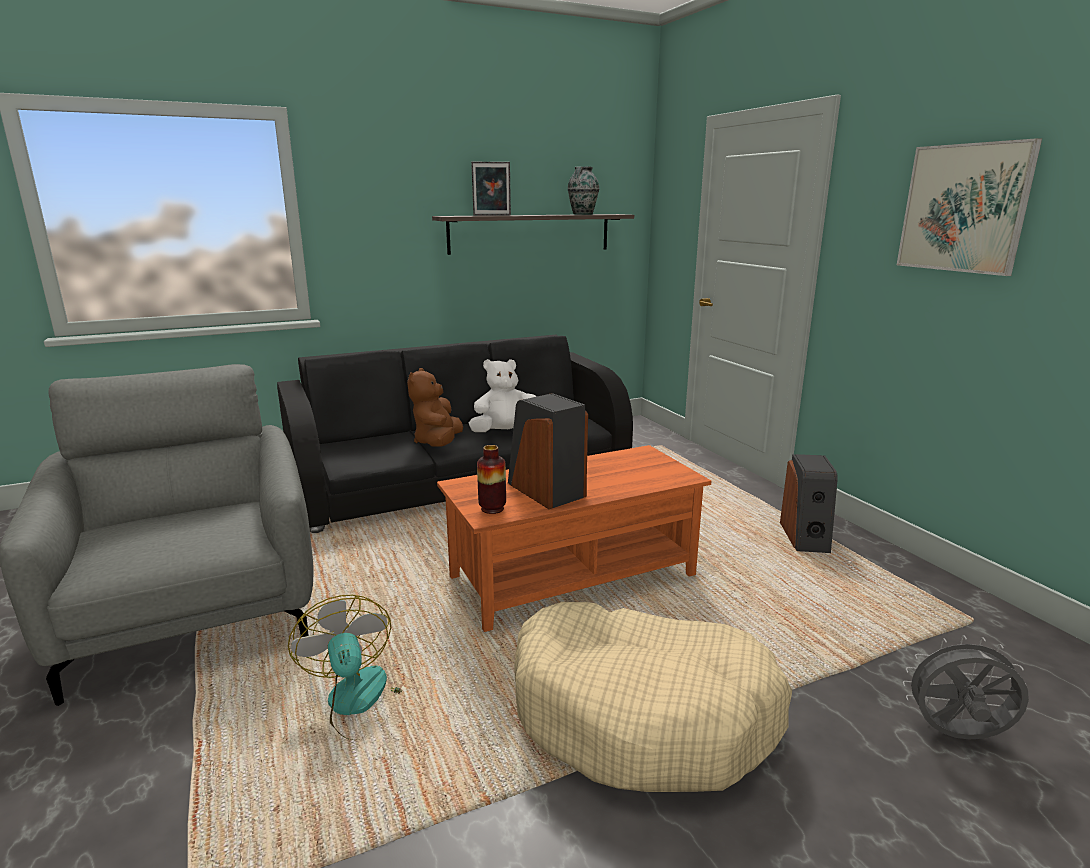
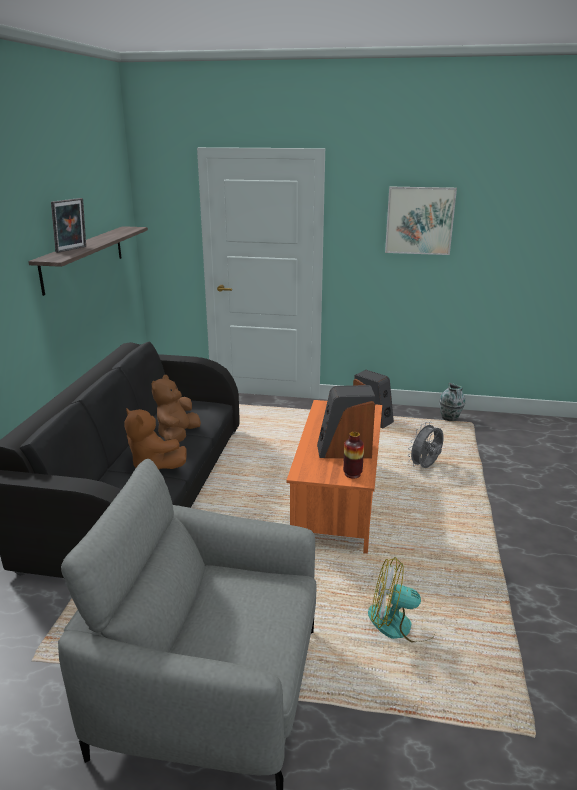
camera: 55 degrees left, 5 degrees up
white plush toy [469,359,537,432] -> brown plush toy [152,375,201,442]
beige dog bed [514,602,792,792] -> none
vase [568,166,599,215] -> vase moved to [439,383,465,421]
grey fan [903,635,1029,740] -> grey fan moved to [408,422,444,468]

